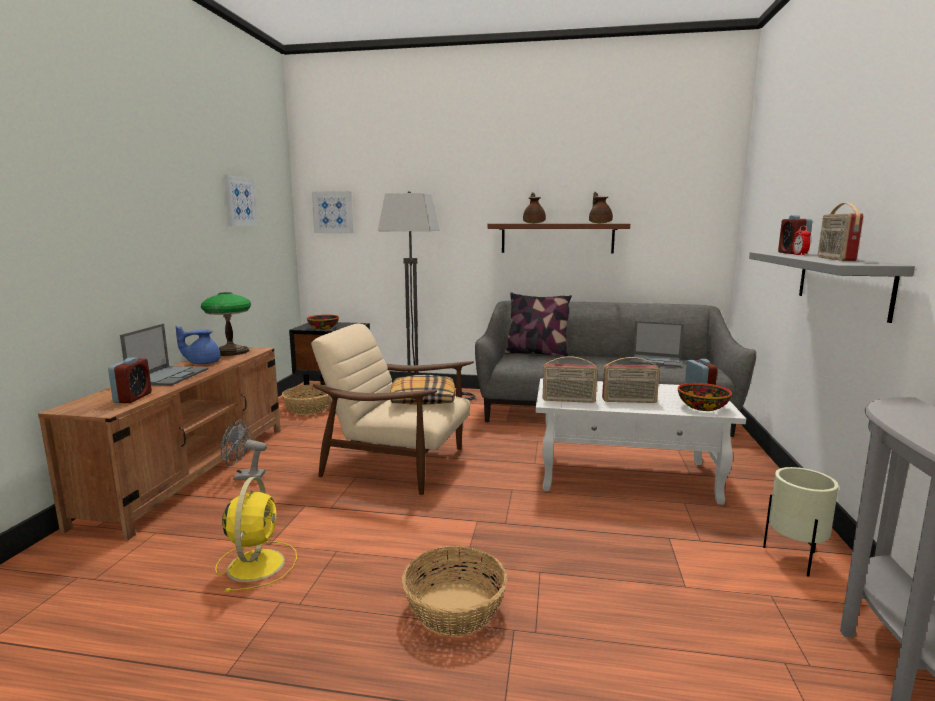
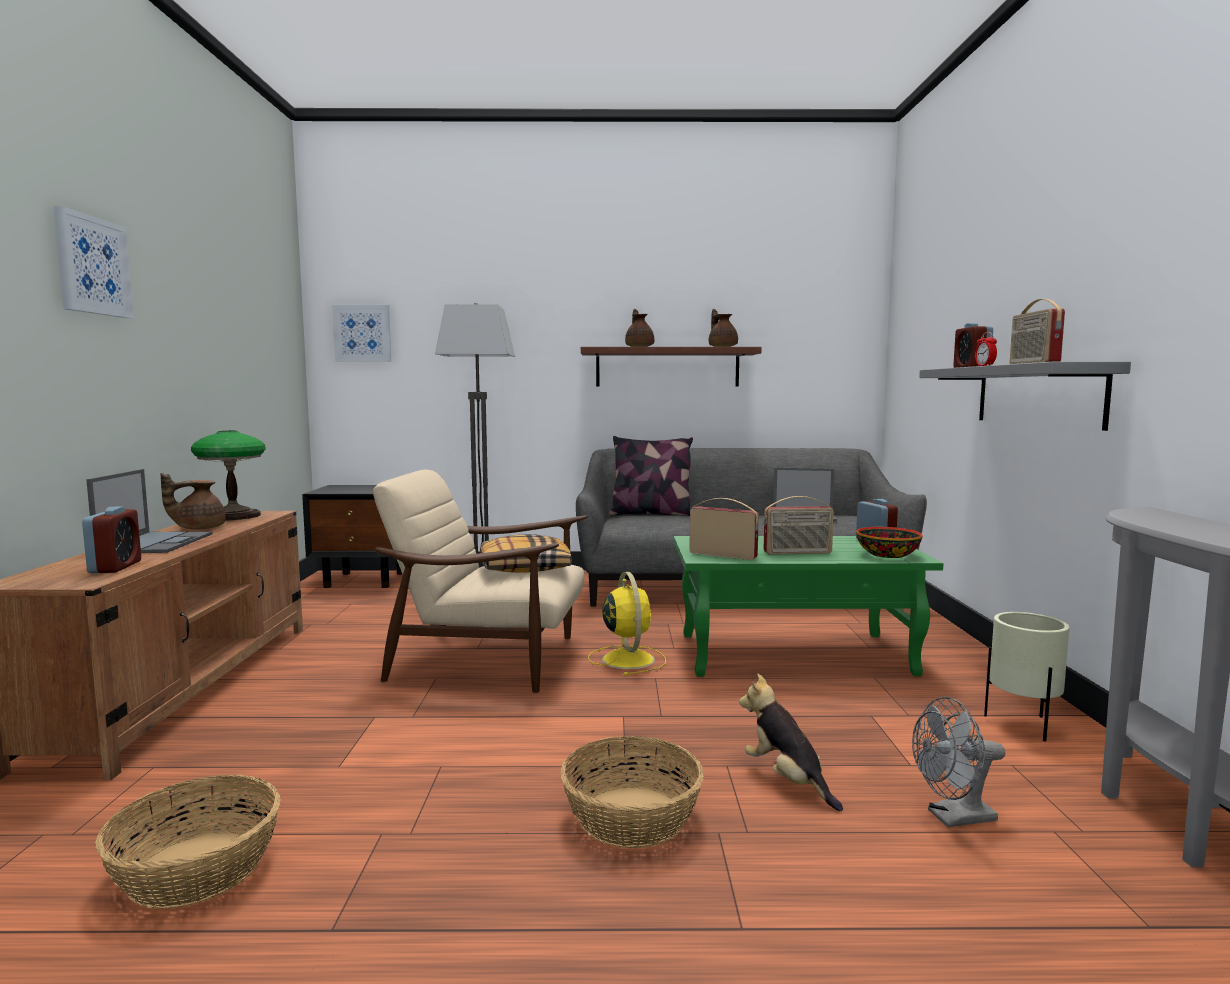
camera: 10 degrees left, 5 degrees down
blue teapot [176,326,221,364] -> brown teapot [161,473,226,530]
yellow fan [215,477,297,592] -> yellow fan moved to [588,572,666,676]
grey fan [221,420,267,480] -> grey fan moved to [912,697,1005,827]
picture [224,175,258,226] -> picture moved to [53,206,134,318]
basket [282,384,331,415] -> basket moved to [95,775,281,909]
bowl [307,315,339,330] -> none
white coffee table [536,378,746,505] -> green coffee table [674,536,943,677]
radio [542,356,598,403] -> radio turned 150 degrees counterclockwise [689,498,759,560]
none -> plush toy [739,674,843,811]

